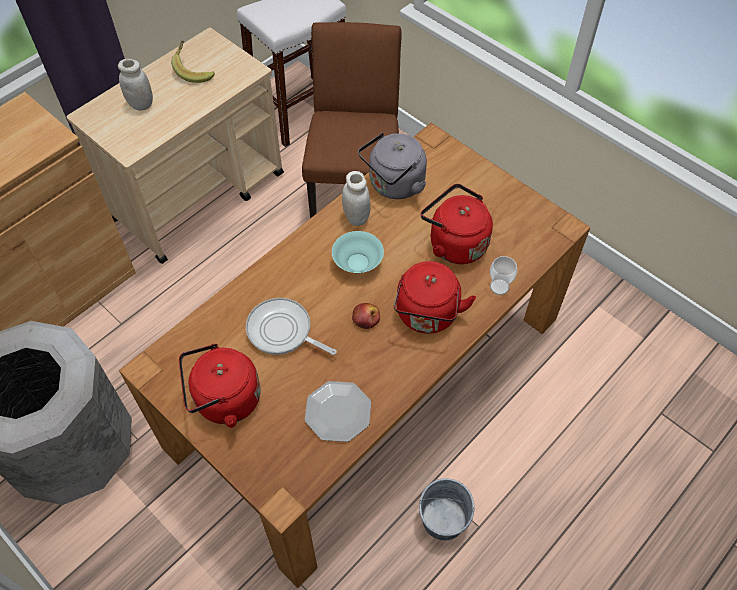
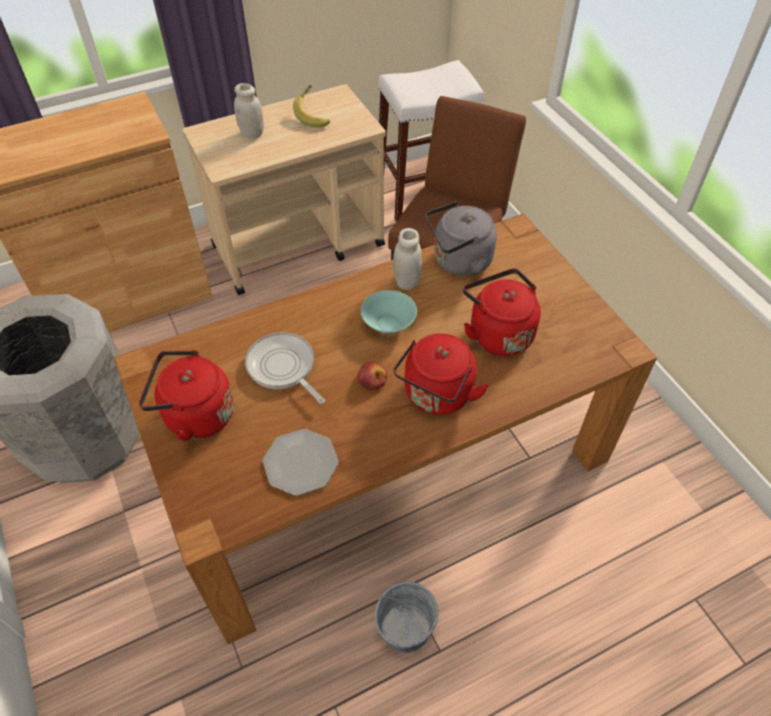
camera: 20 degrees right, 5 degrees down
cup [490,256,517,295] -> none

